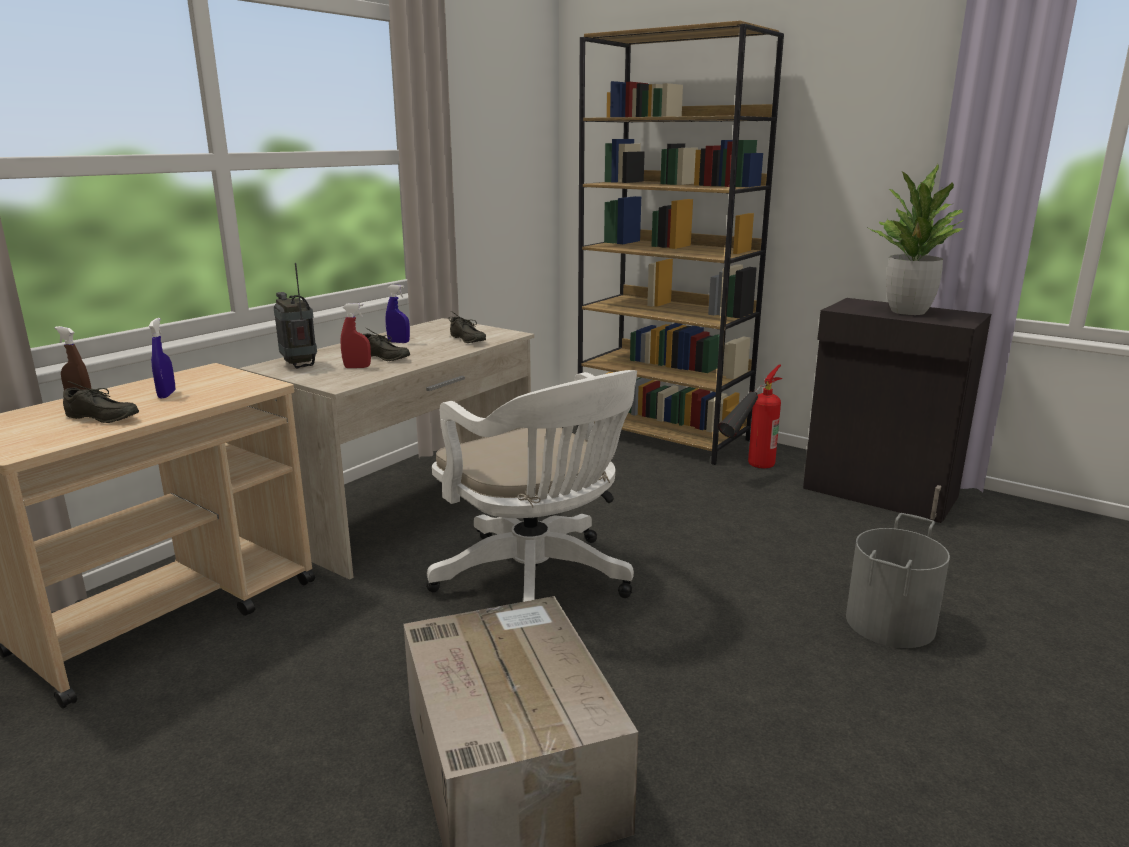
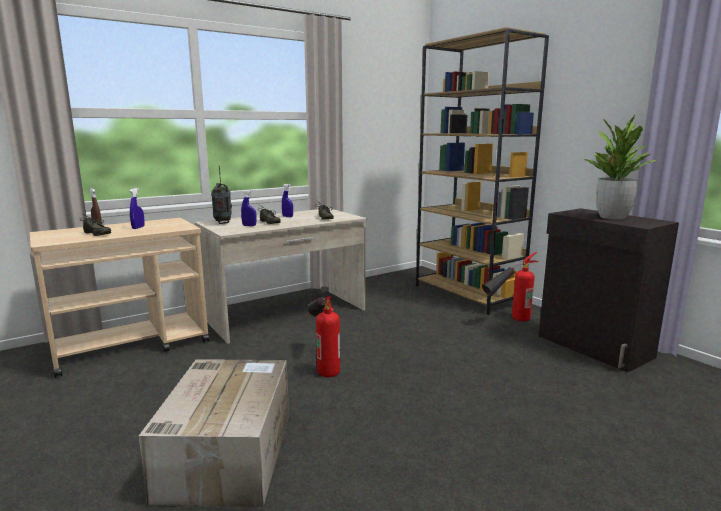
camera: 20 degrees right, 5 degrees down
red spray bottle [340,303,371,368] -> blue spray bottle [241,190,257,226]
white office chair [426,370,637,602] -> fire extinguisher [308,296,340,377]
grey bucket [846,513,950,648] -> none

